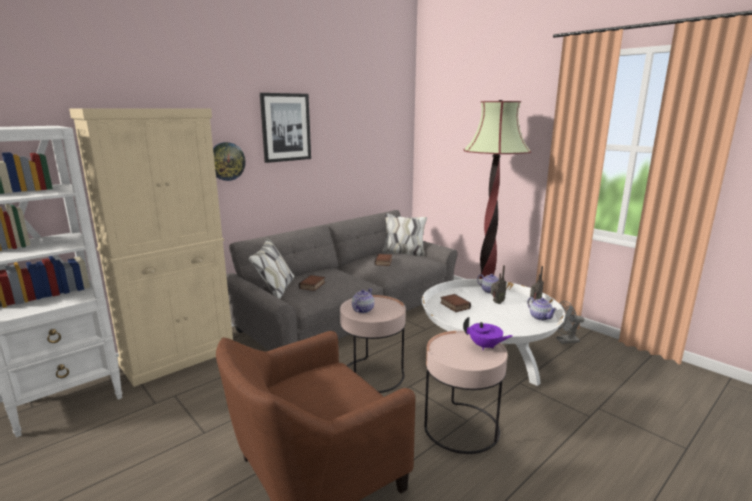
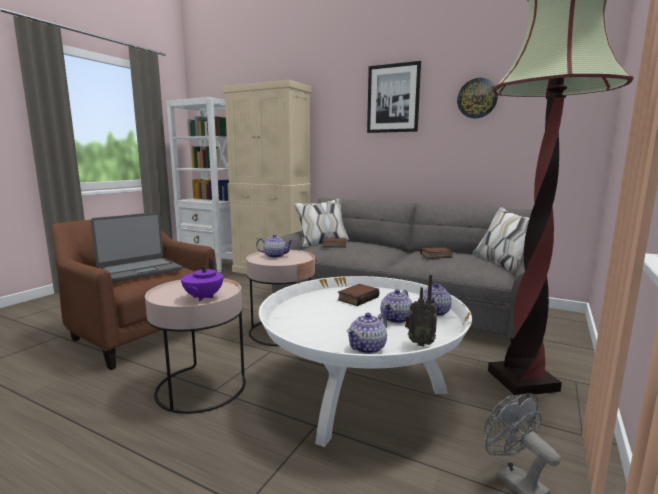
camera: 70 degrees right, 5 degrees down
wall clock [213,142,246,181] -> wall clock moved to [457,78,498,118]
radio [491,265,507,304] -> teapot [381,289,412,324]
none -> laptop [91,212,182,283]

